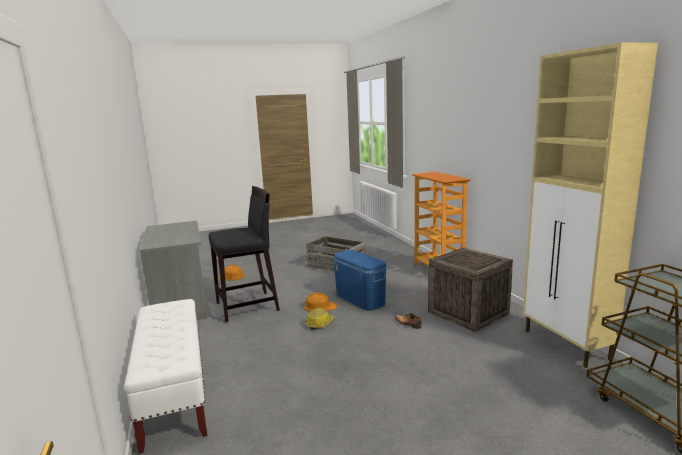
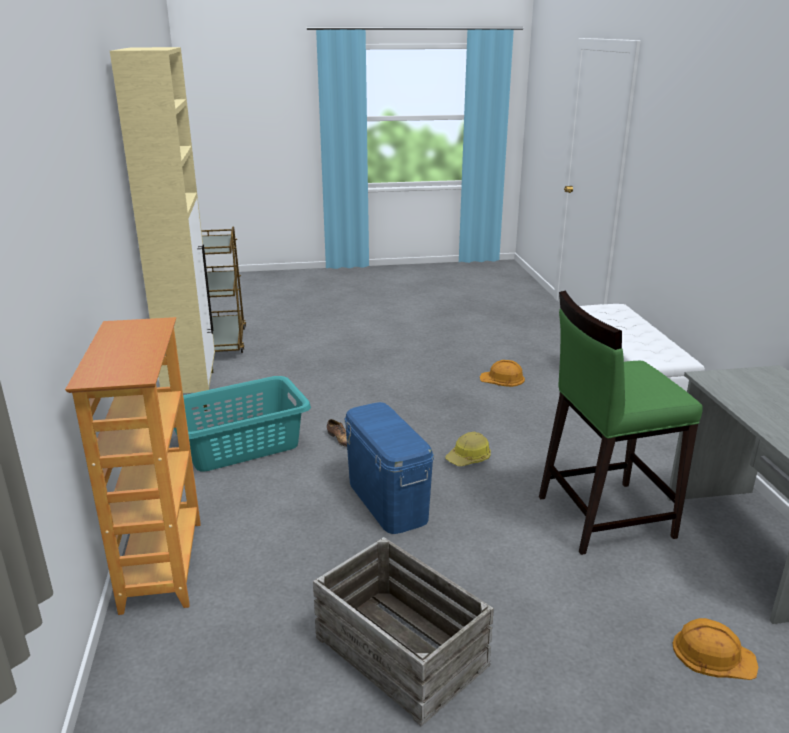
camera: 170 degrees left, 10 degrees up
black stool [209,186,280,322] -> green stool [539,291,703,555]
orange hard hat [304,293,337,312] -> orange hard hat moved to [480,360,525,387]
crate [428,247,513,332] -> turquoise laundry basket [174,376,311,472]

